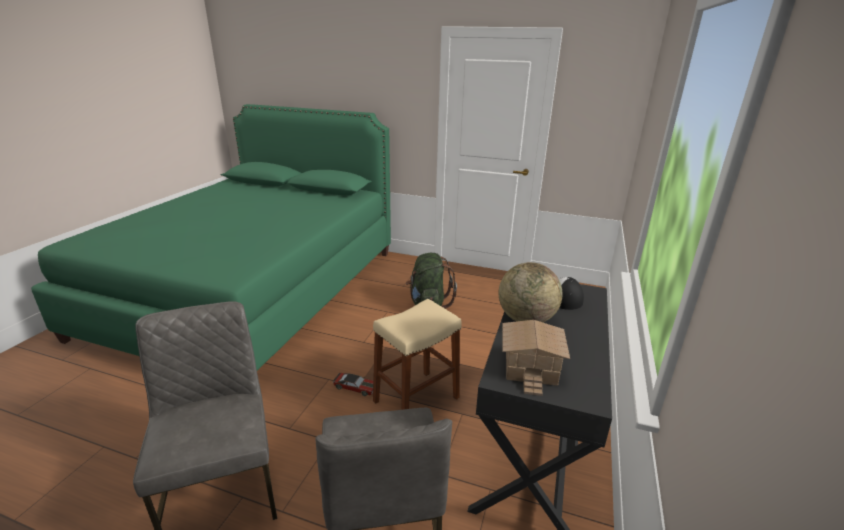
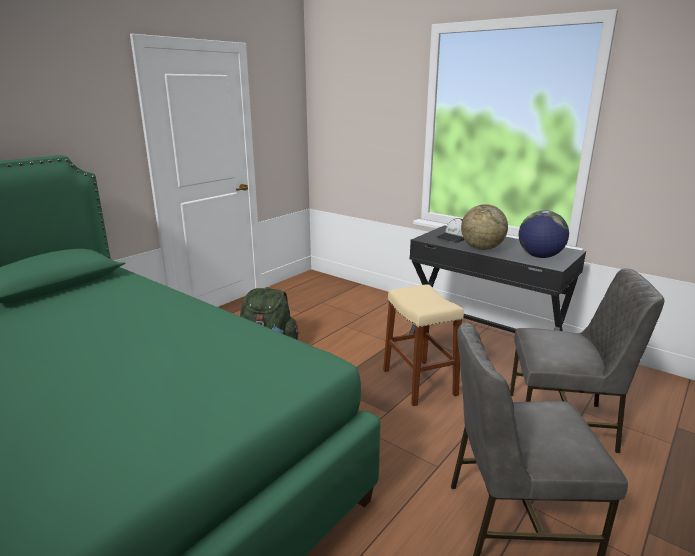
camera: 70 degrees left, 5 degrees down
toy car [333,373,373,396] -> none
toy house [502,320,570,396] -> globe [519,210,569,258]

